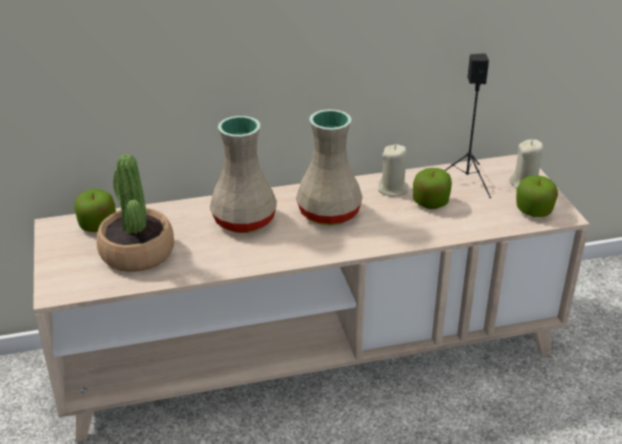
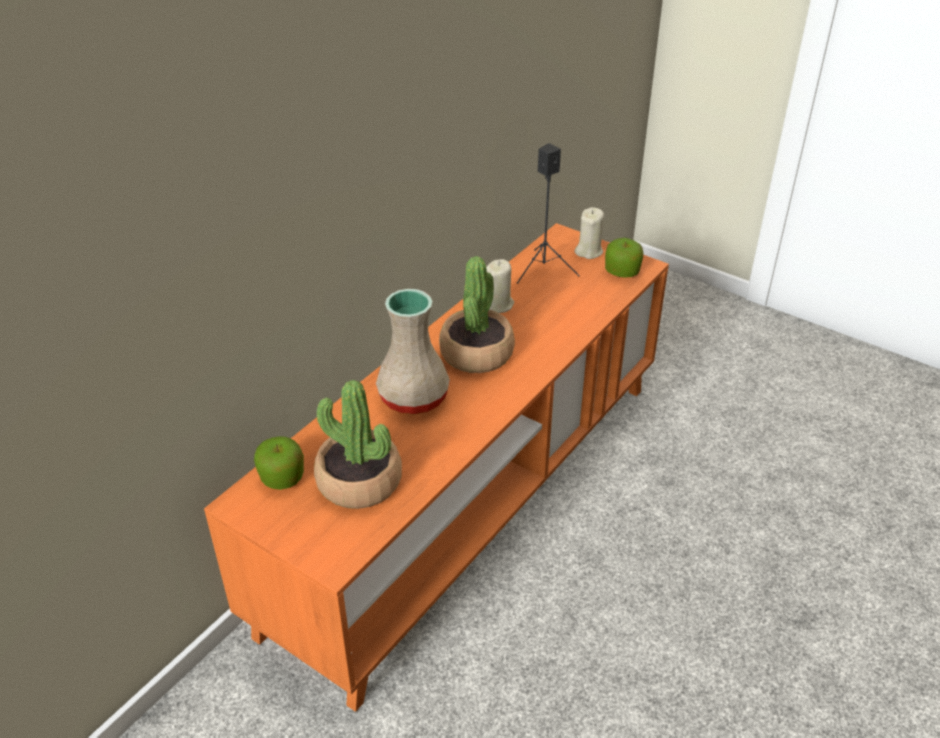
camera: 40 degrees left, 5 degrees up
beige tv stand [33,154,589,442] -> orange tv stand [204,223,669,712]
beige vase [296,109,363,225] -> potted plant [439,256,515,373]
apple [413,168,452,209] -> none

